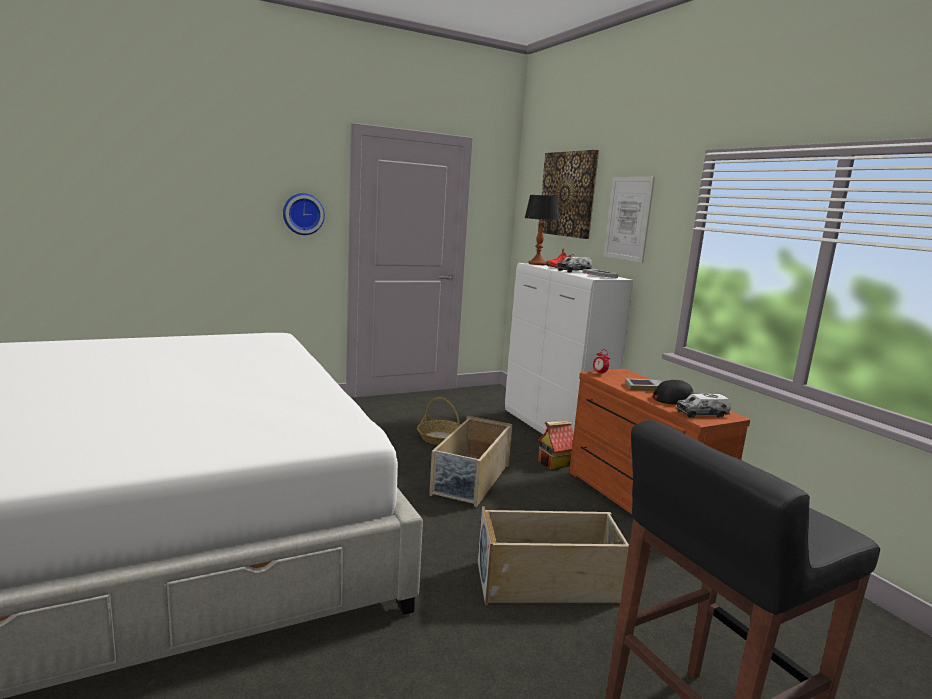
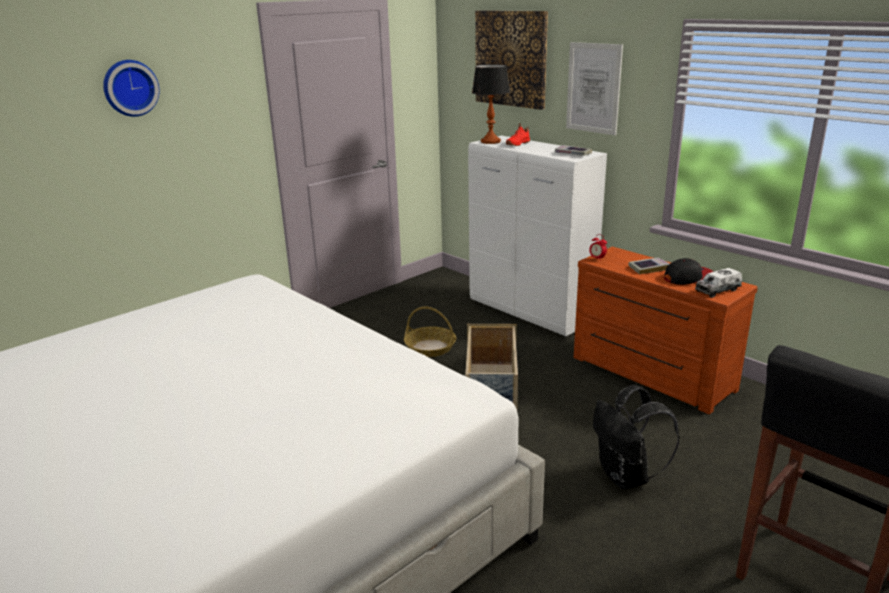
camera: 15 degrees left, 10 degrees up
wall clock [283,193,325,235] -> wall clock moved to [103,60,160,117]
beige storage box [478,507,629,605] -> black backpack [593,385,680,489]
toy house [538,421,573,470] -> none
toy truck [557,257,592,273] -> none

